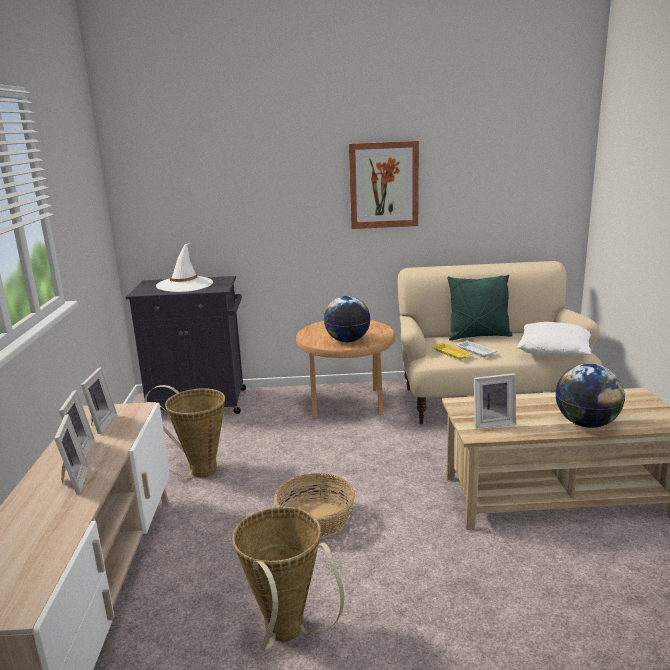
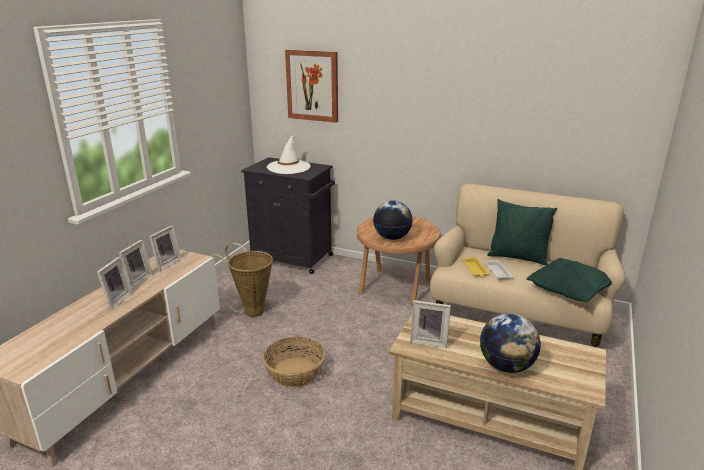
camera: 25 degrees right, 5 degrees up
basket [233,507,344,651] -> none
picture [349,141,419,229] -> picture moved to [285,50,338,123]
white pillow [517,322,591,356] -> green pillow [527,258,612,303]

